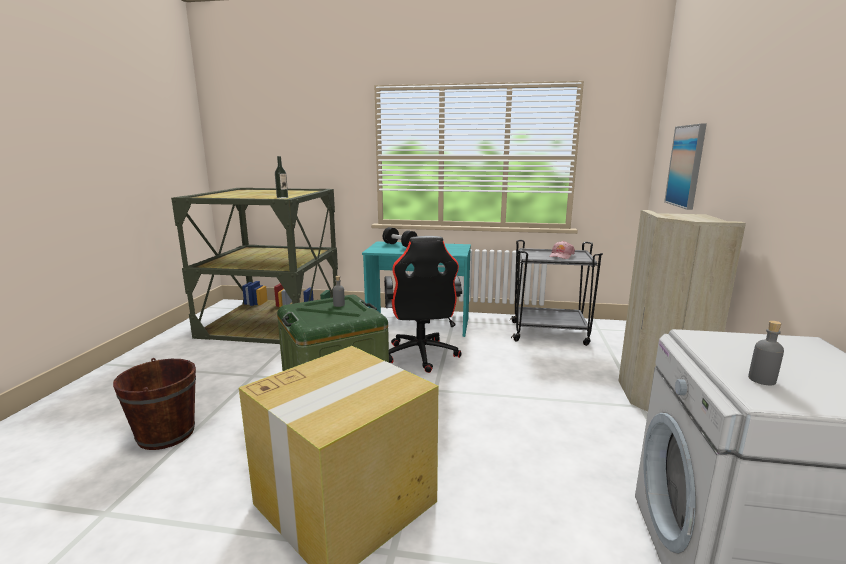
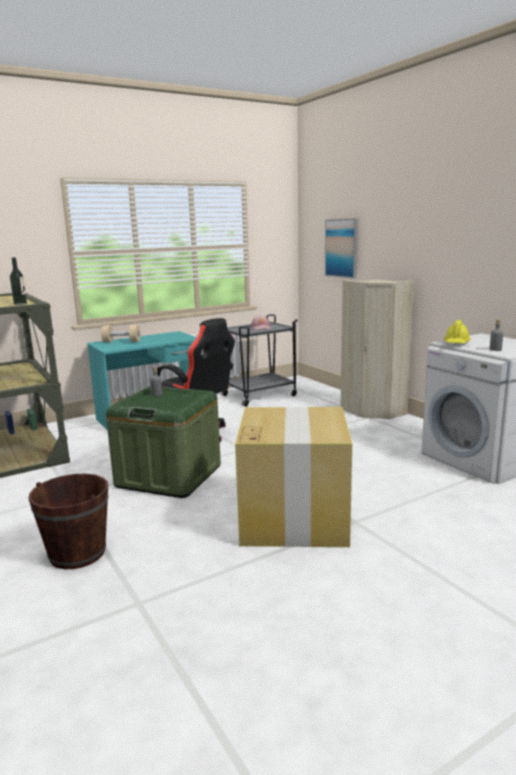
camera: 40 degrees left, 0 degrees up
black dumbbell [383,227,417,247] -> beige dumbbell [101,325,140,342]
none -> yellow hard hat [444,320,471,343]

